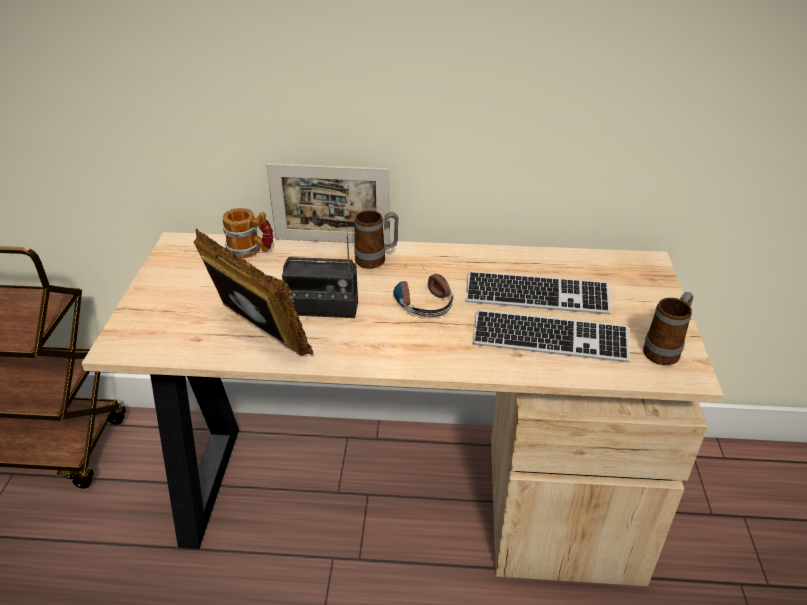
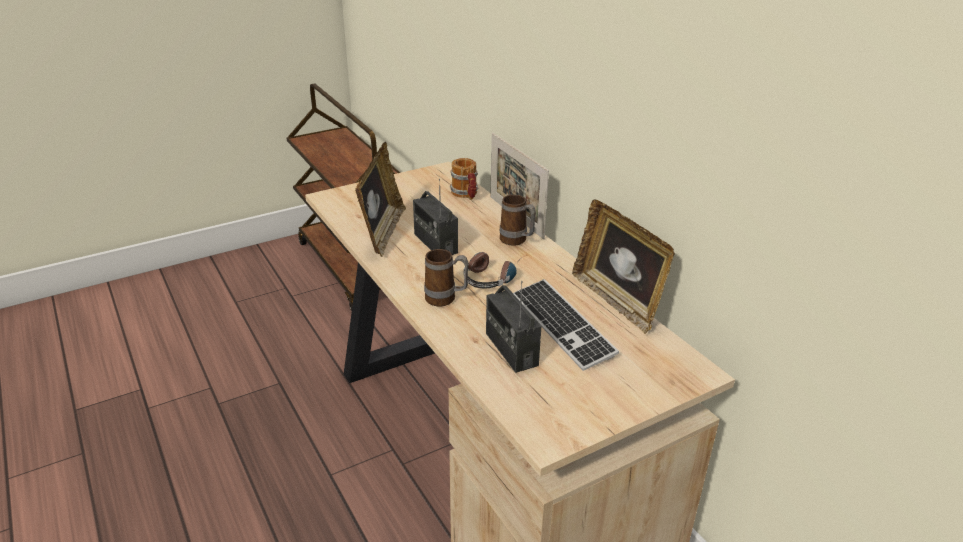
camera: 55 degrees right, 5 degrees down
keyboard [472,310,630,362] -> radio [486,281,541,373]
mug [643,292,693,365] -> mug moved to [424,249,469,306]
none -> picture frame [572,199,674,334]

